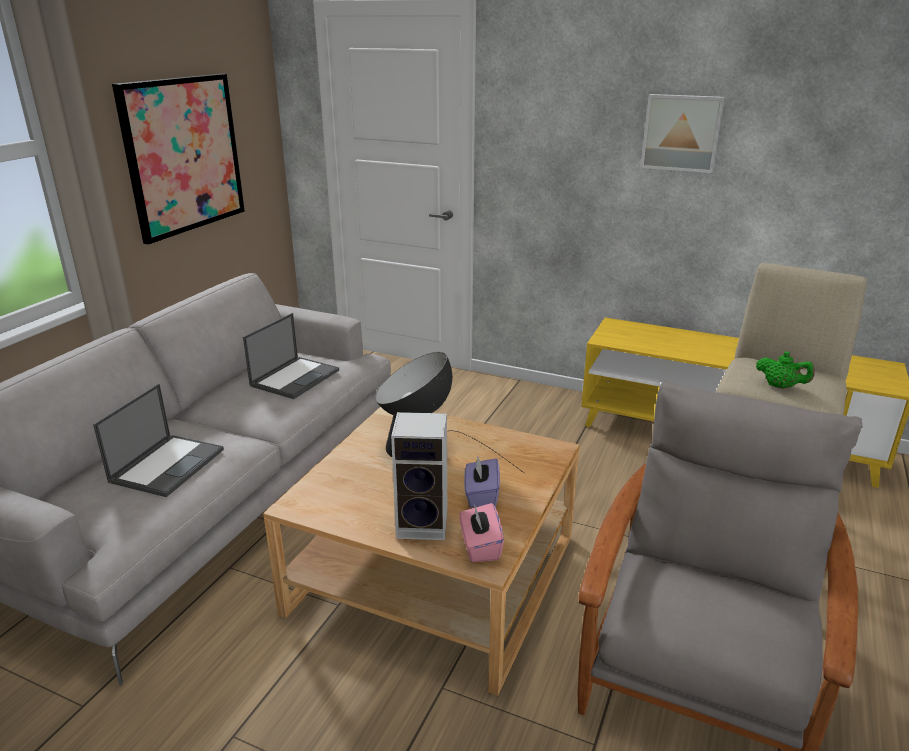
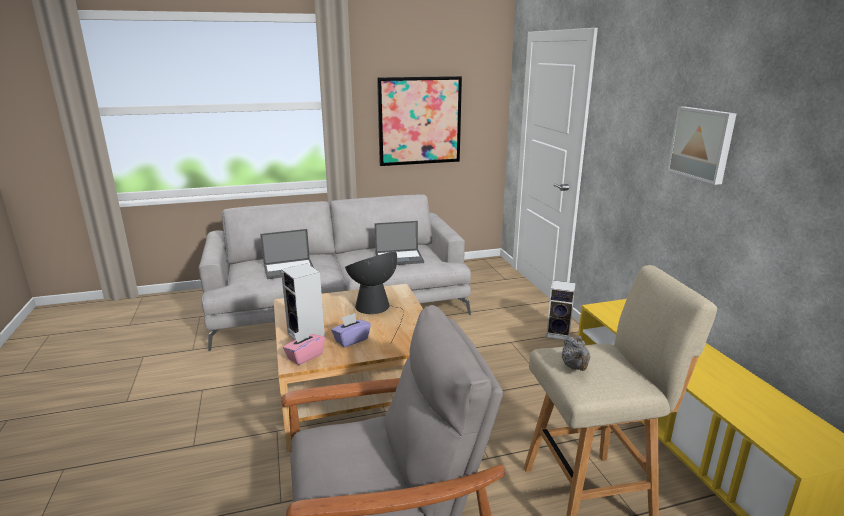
camera: 50 degrees right, 5 degrees down
green teapot [756,351,815,389] -> grey teapot [562,336,590,371]
none -> speaker [546,280,576,340]

